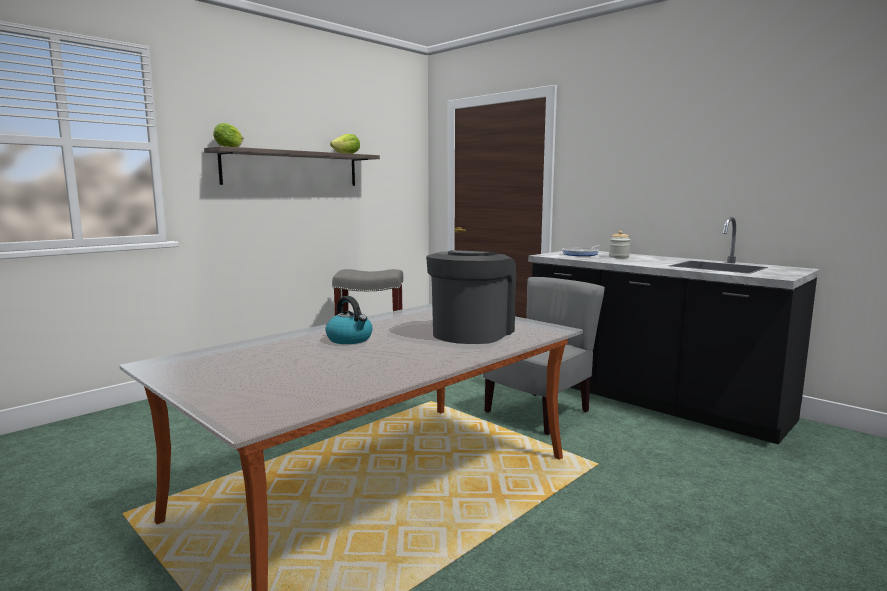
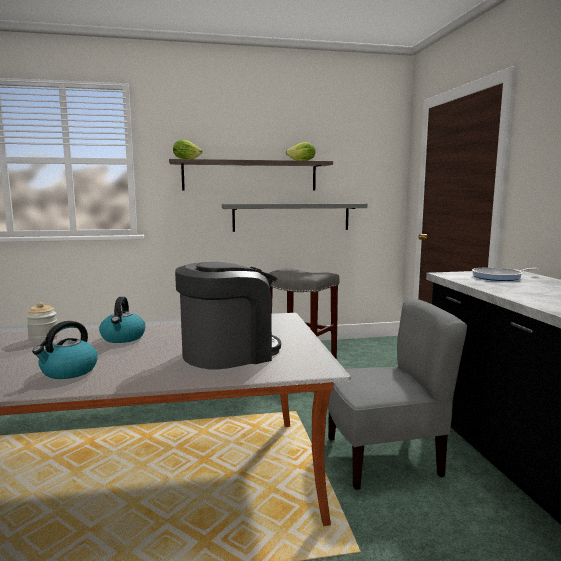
camera: 35 degrees right, 0 degrees up
jar [609,231,630,258] -> jar moved to [26,302,58,342]
none -> kettle [32,321,98,379]
none -> grey shelf [222,203,367,232]

